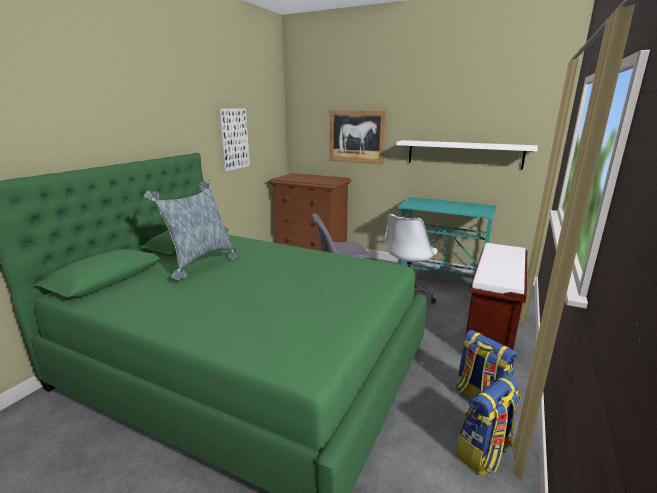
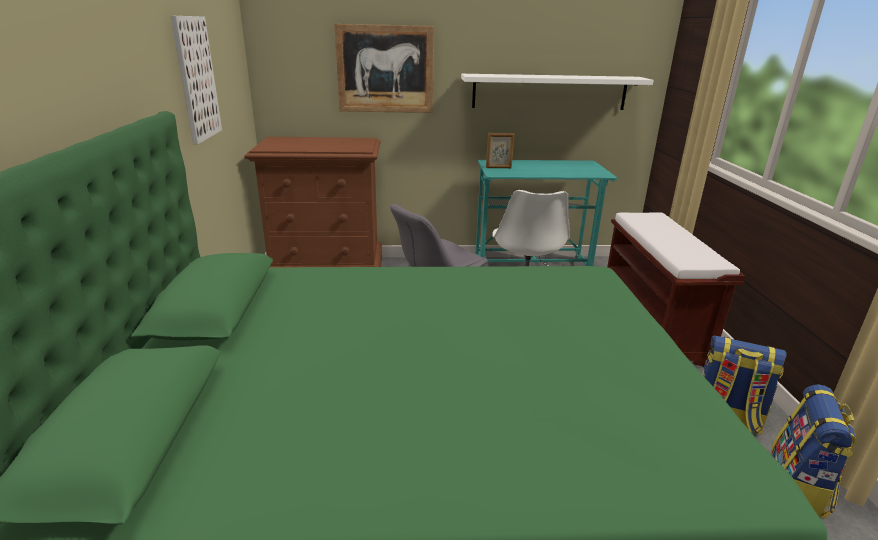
camera: 30 degrees left, 5 degrees up
pillow [144,180,238,280] -> none
none -> picture frame [486,133,515,168]

